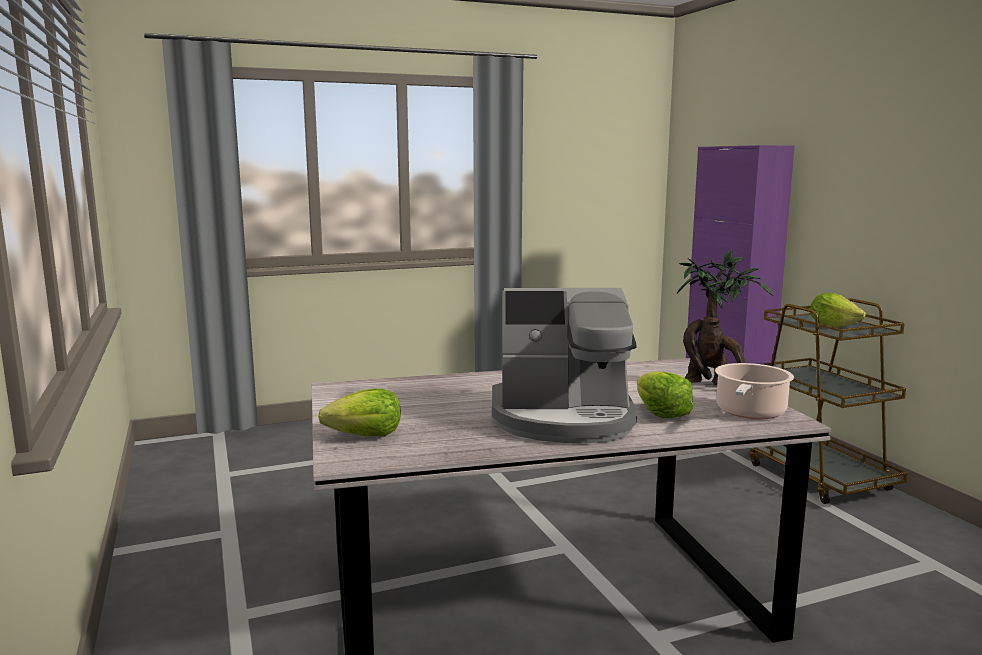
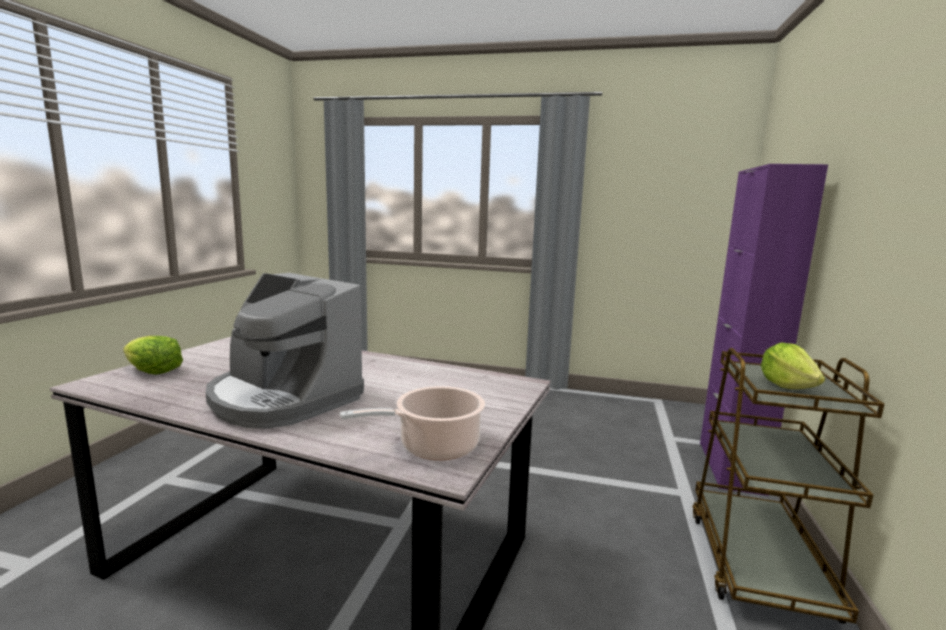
camera: 35 degrees right, 0 degrees up
lettuce [637,371,693,418] -> none
potted plant [677,249,773,385] -> none

